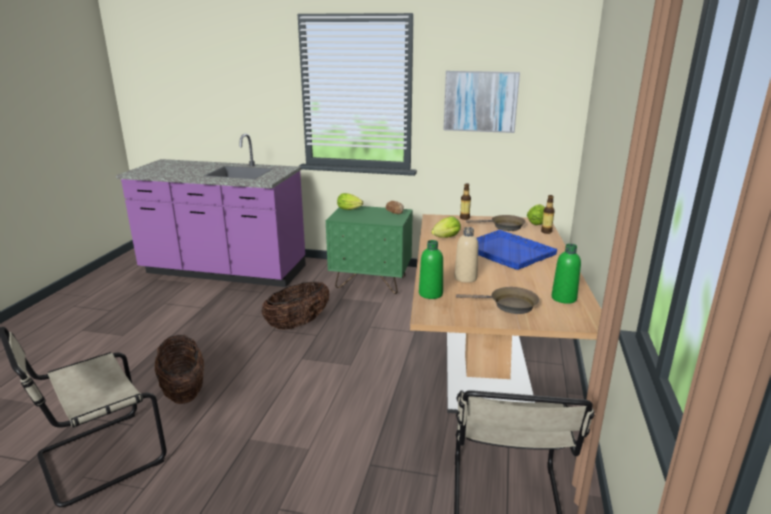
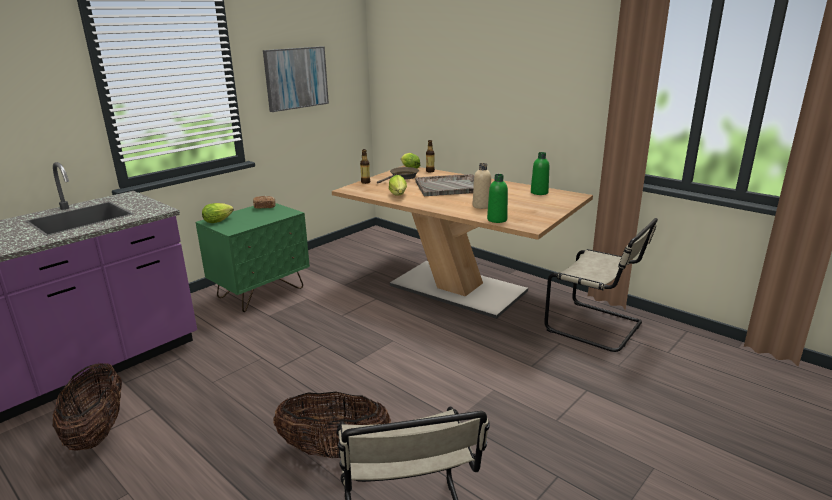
camera: 60 degrees left, 0 degrees up
basket [262,281,329,330] -> basket moved to [52,363,122,451]
brown frying pan [456,287,539,314] -> none
blue tray [477,230,557,270] -> grey tray [415,174,474,196]

